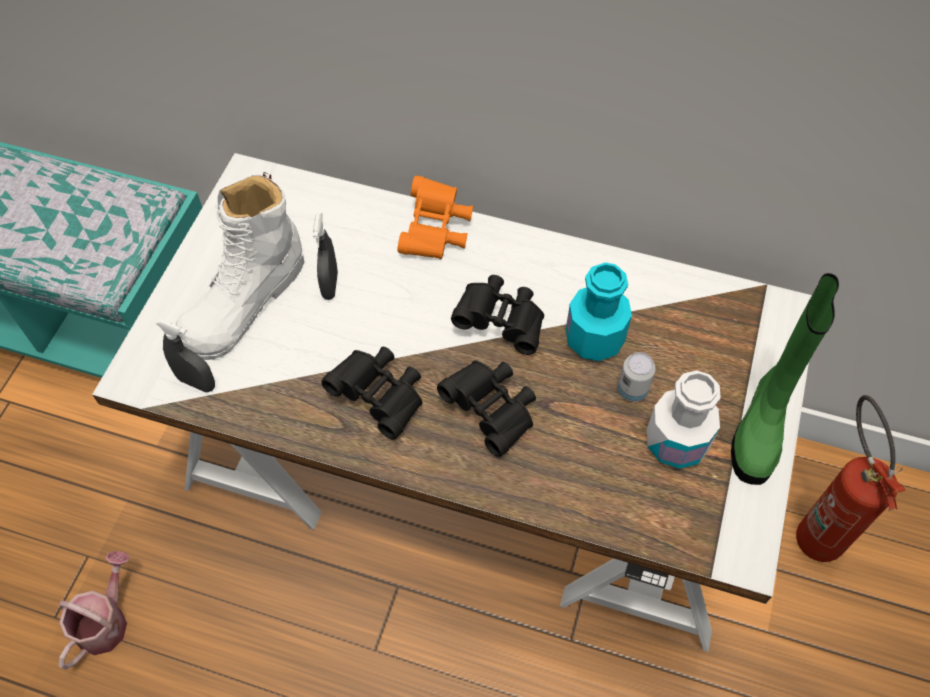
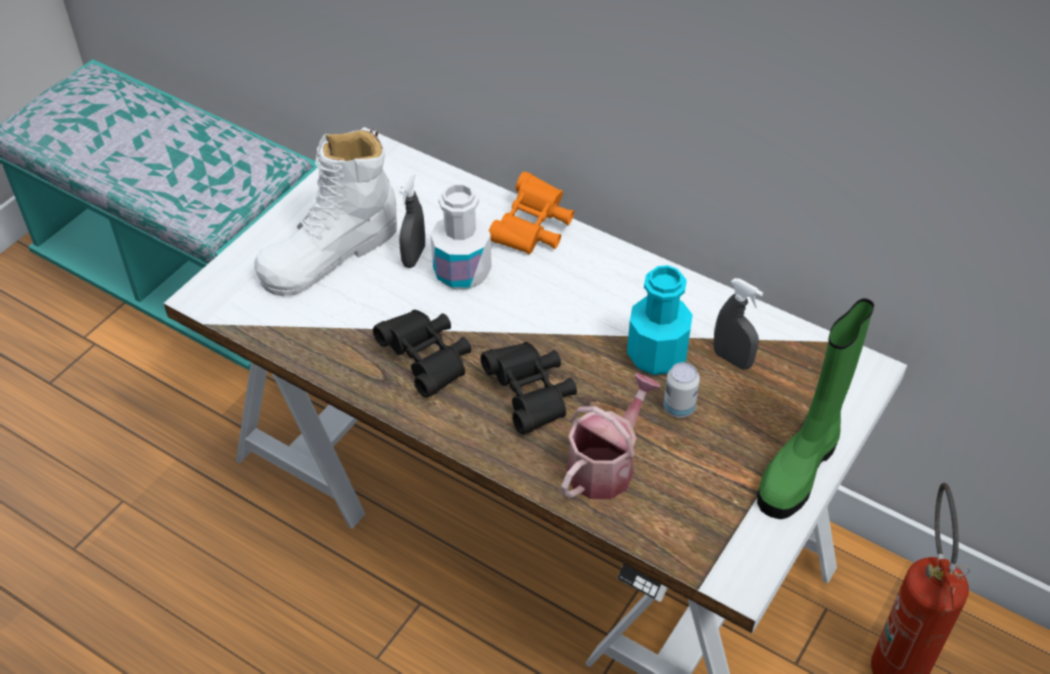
camera: 15 degrees right, 10 degrees down
watering can [59,551,130,670] -> watering can moved to [561,373,661,499]
grey spray bottle [155,319,215,393] -> grey spray bottle moved to [714,278,763,370]
black binoculars [451,275,544,355] -> none
white bottle [647,370,721,469] -> white bottle moved to [430,183,492,290]

